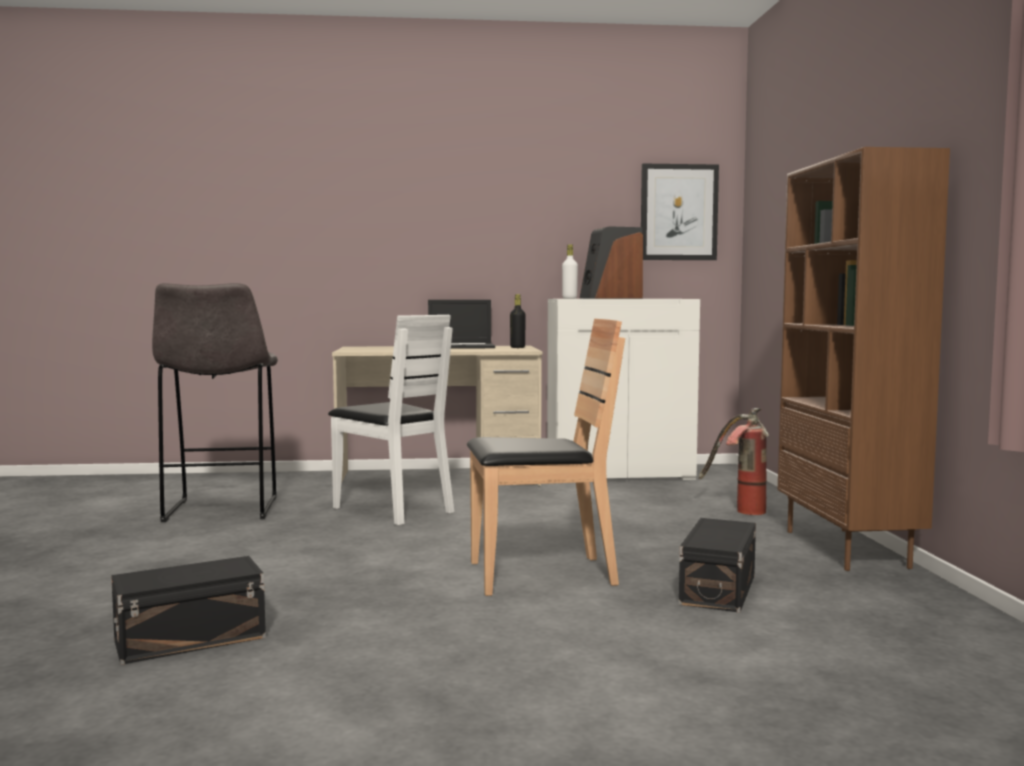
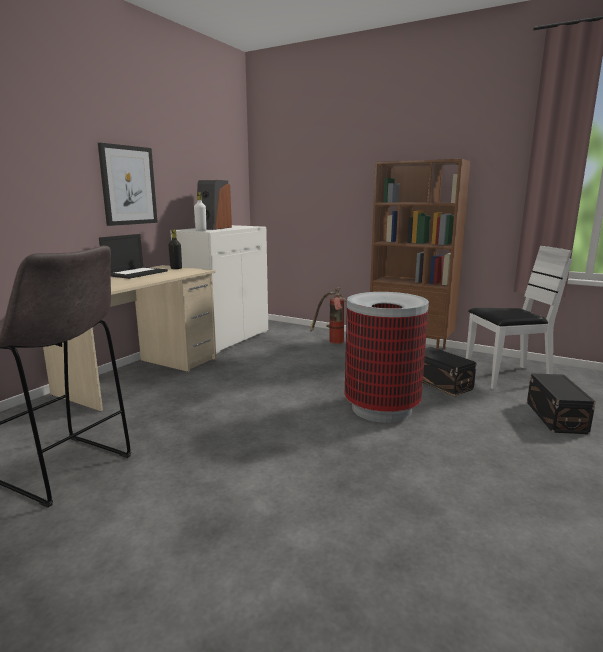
camera: 55 degrees left, 10 degrees up
black storage box [111,556,266,665] -> black storage box moved to [527,373,596,434]
white chair [328,315,454,526] -> white chair moved to [466,246,572,389]
brown chair [467,319,625,596] -> trash can [345,292,429,423]
picture [641,164,719,260] -> picture moved to [98,143,158,226]

